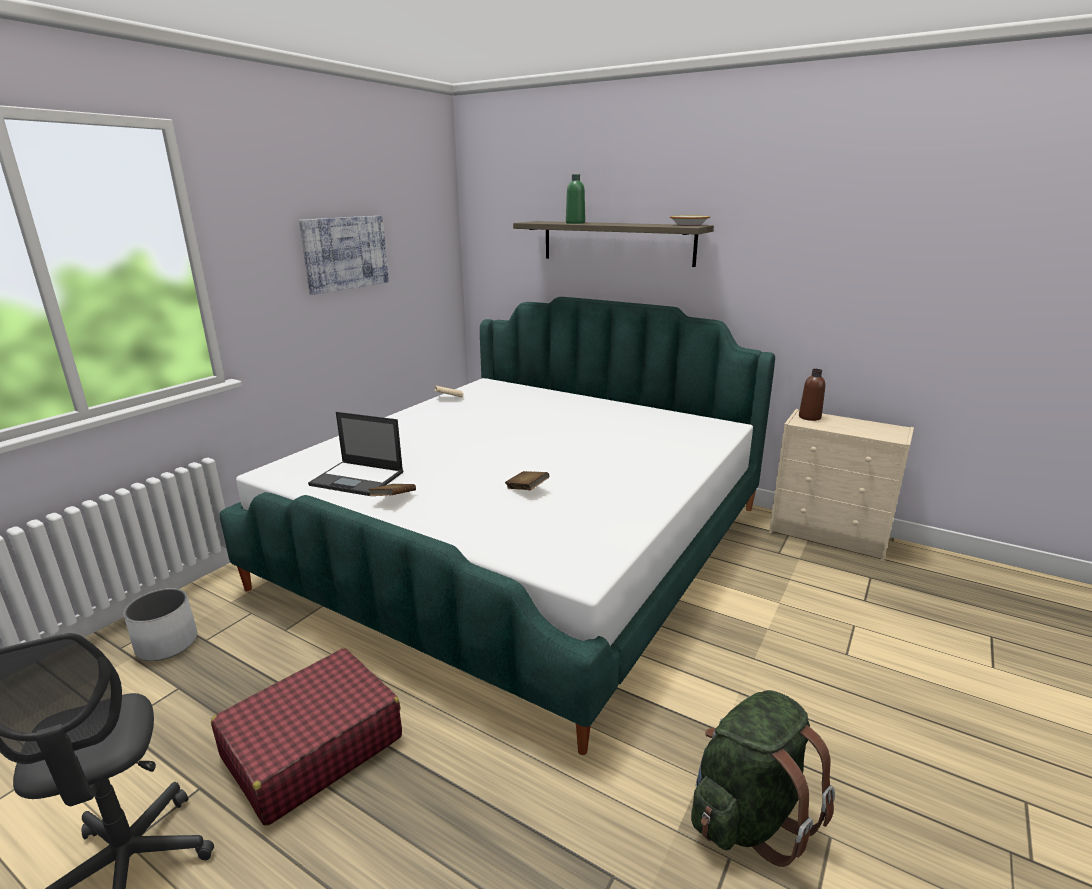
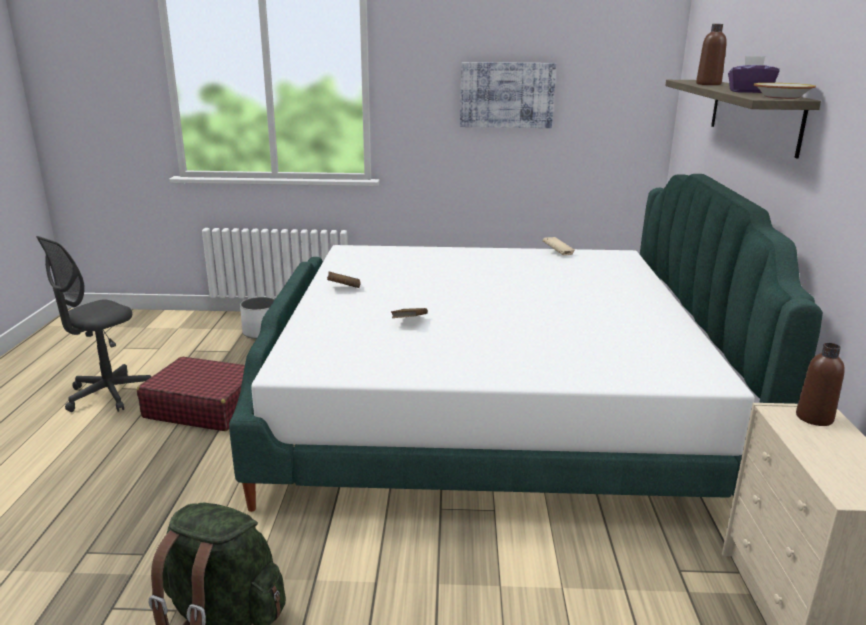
camera: 60 degrees right, 0 degrees up
laptop [308,412,403,496] -> none
green bottle [566,174,585,224] -> brown bottle [696,24,727,85]
none -> purple tissue box [728,56,780,93]

